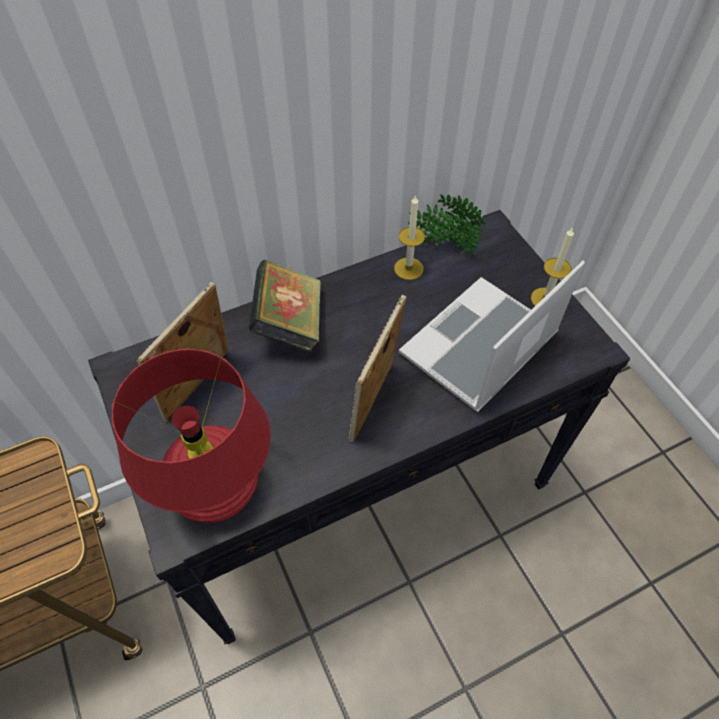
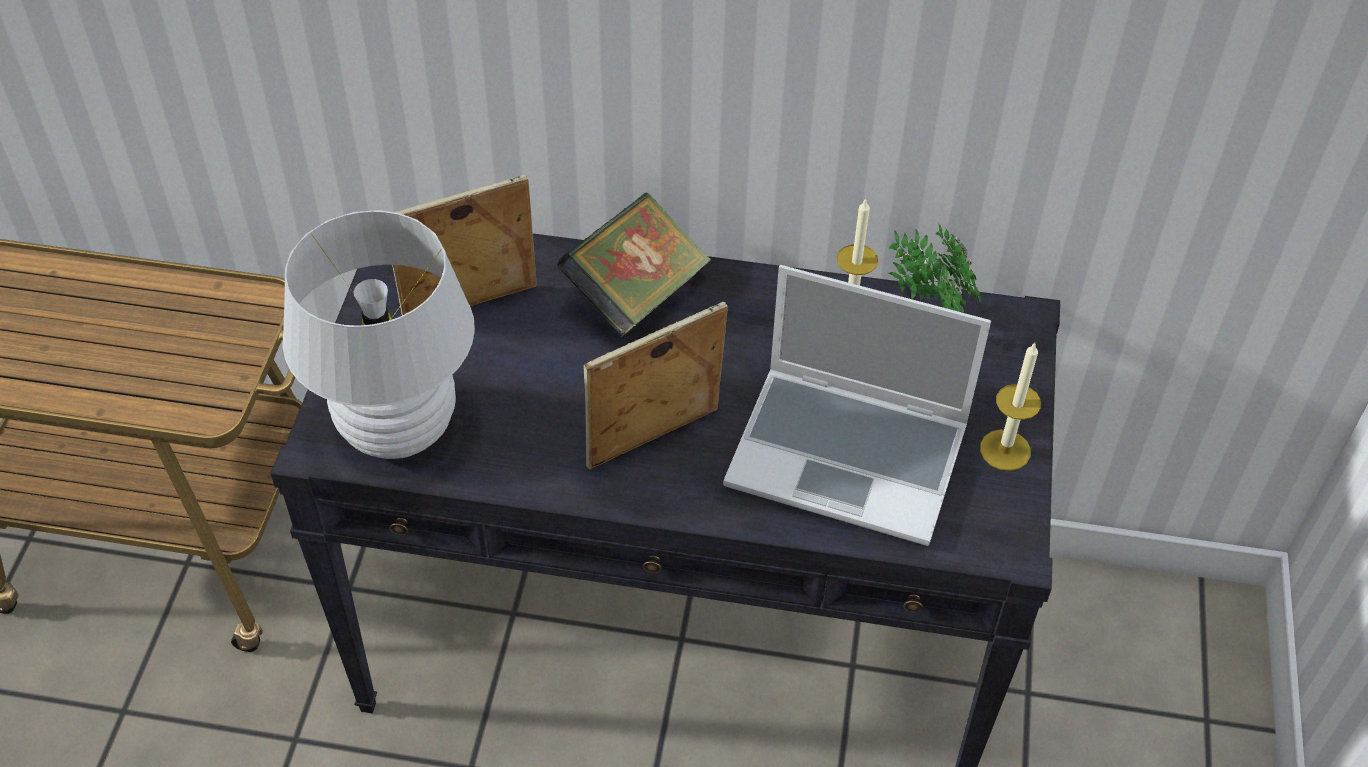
camera: 35 degrees right, 5 degrees down
red table lamp [112,348,271,523] -> white table lamp [282,210,475,459]
laptop [399,261,585,412] -> laptop turned 150 degrees counterclockwise [723,265,991,546]

